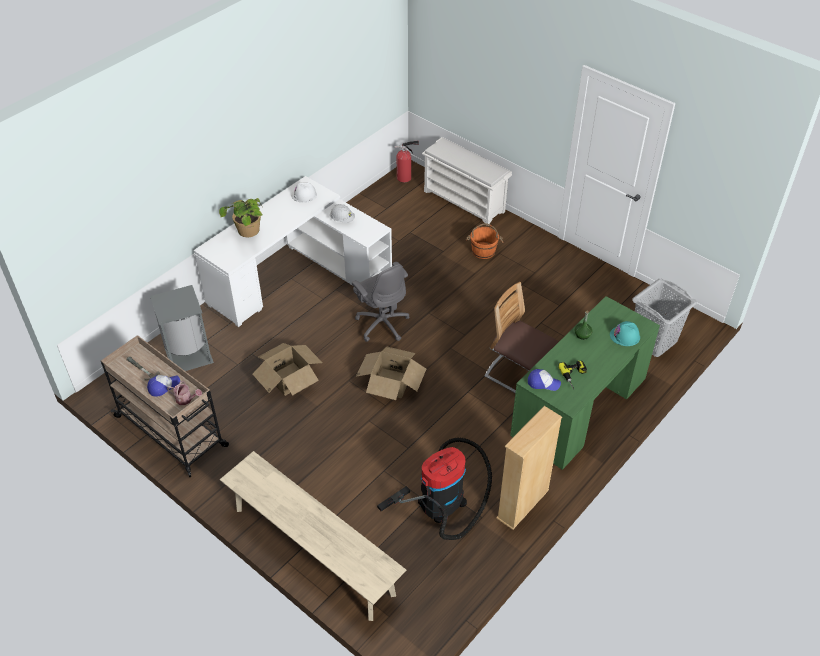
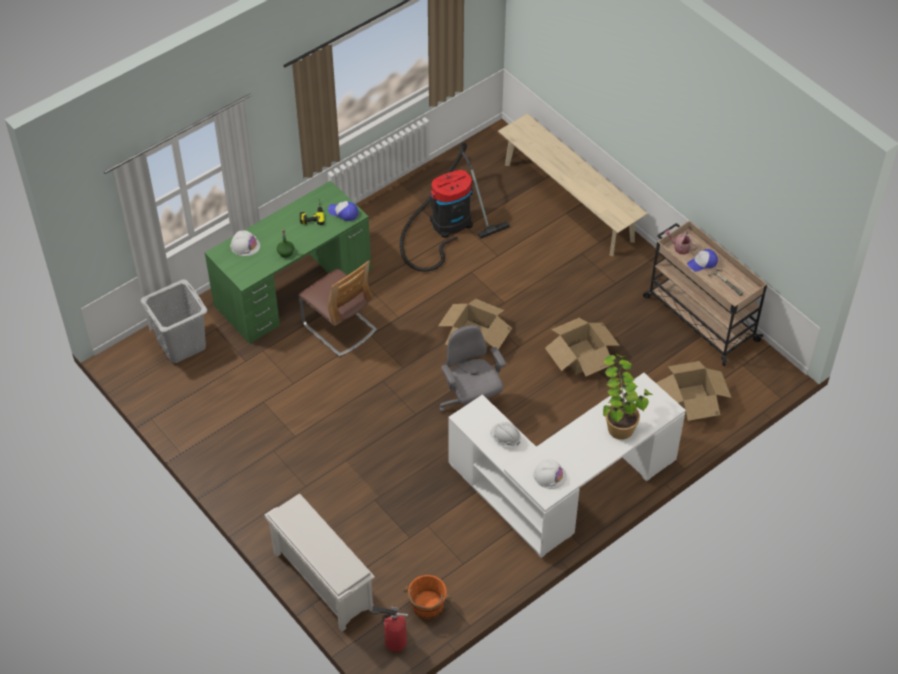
camera: 170 degrees left, 5 degrees up
grey trash can [150,285,214,371] -> cardboard box [656,361,732,421]
orange bucket [466,223,503,259] -> orange bucket moved to [403,575,451,619]
beige bookcase [496,406,562,530] -> none
turquoise hard hat [610,321,640,346] -> white hard hat [230,230,260,256]

